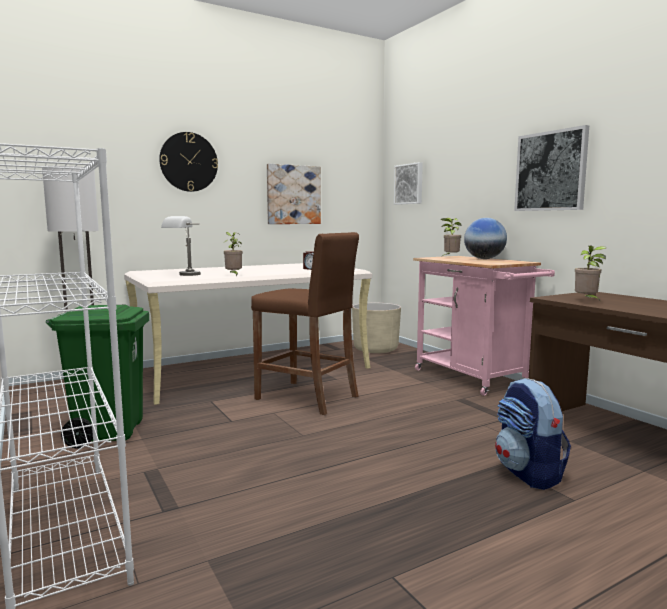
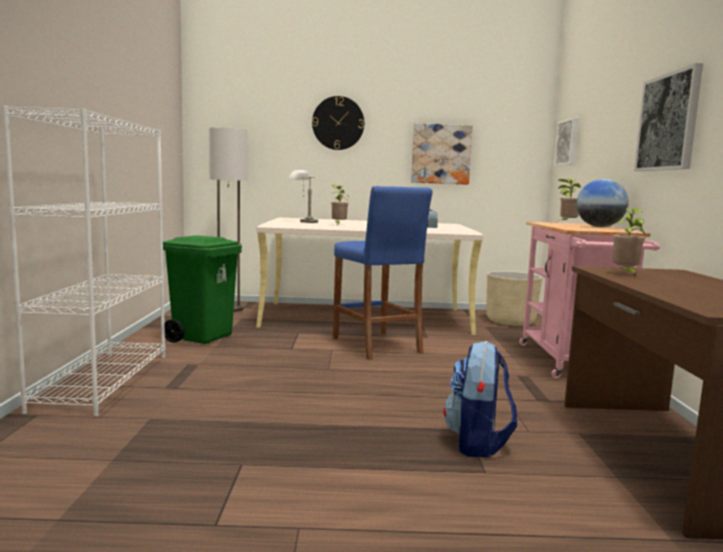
camera: 30 degrees right, 0 degrees up
brown stool [251,232,359,415] -> blue stool [333,186,432,360]

